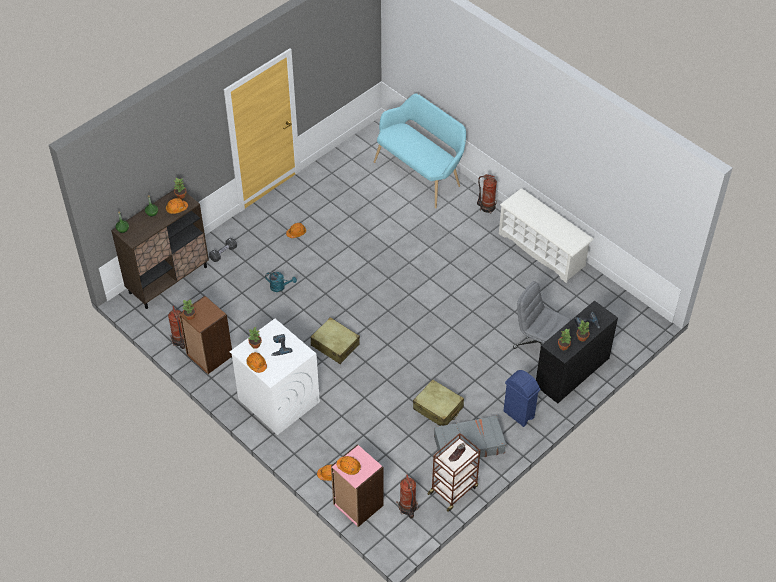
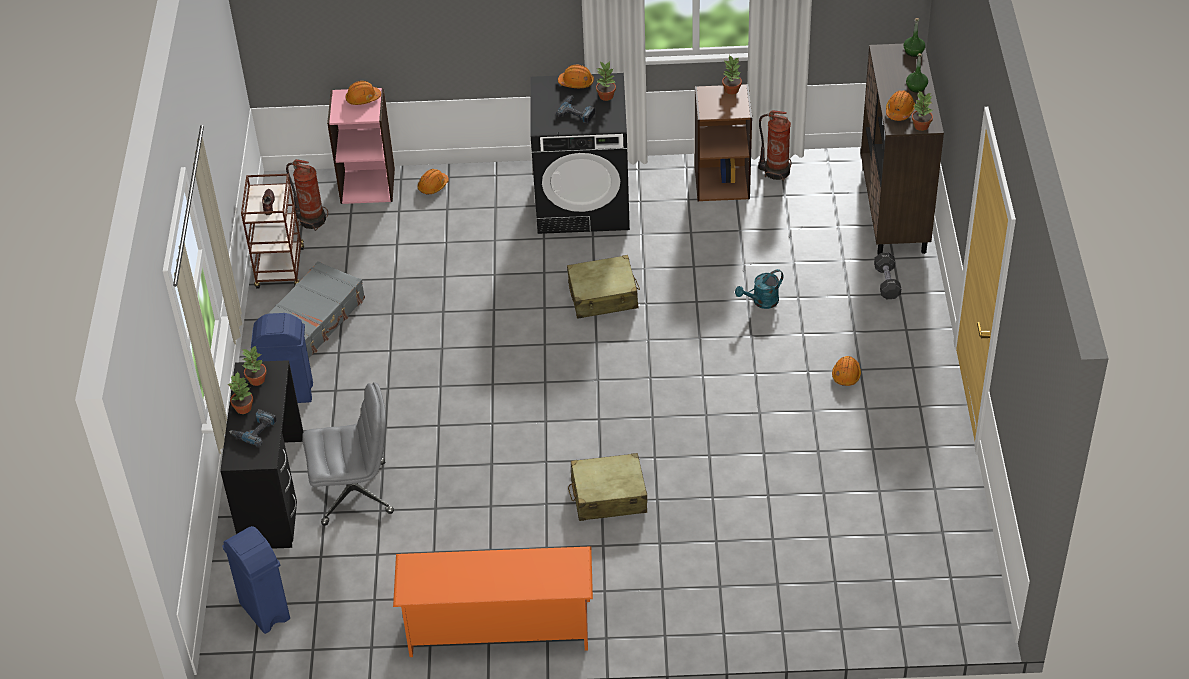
camera: 135 degrees right, 5 degrees down
white washing machine [230,319,320,435] -> black washing machine [530,73,630,234]
turquoise bench [374,94,466,208] -> none
beige suitcase [413,379,464,426] -> beige suitcase moved to [568,453,647,521]
fire extinguisher [477,174,497,214] -> none
white shoe rack [499,188,594,283] -> orange shoe rack [393,546,593,657]
none -> blue trash can [222,526,290,634]

